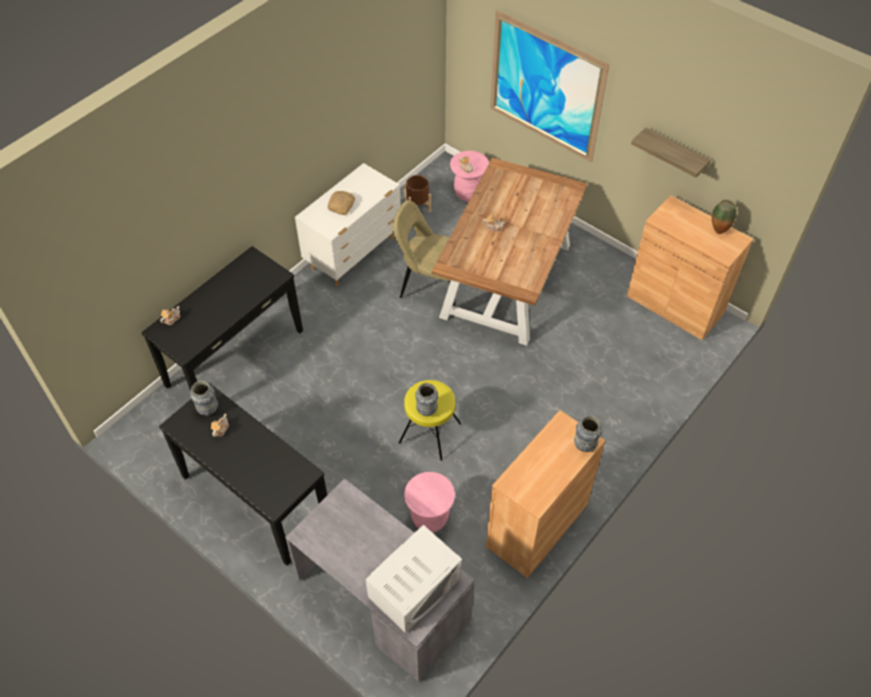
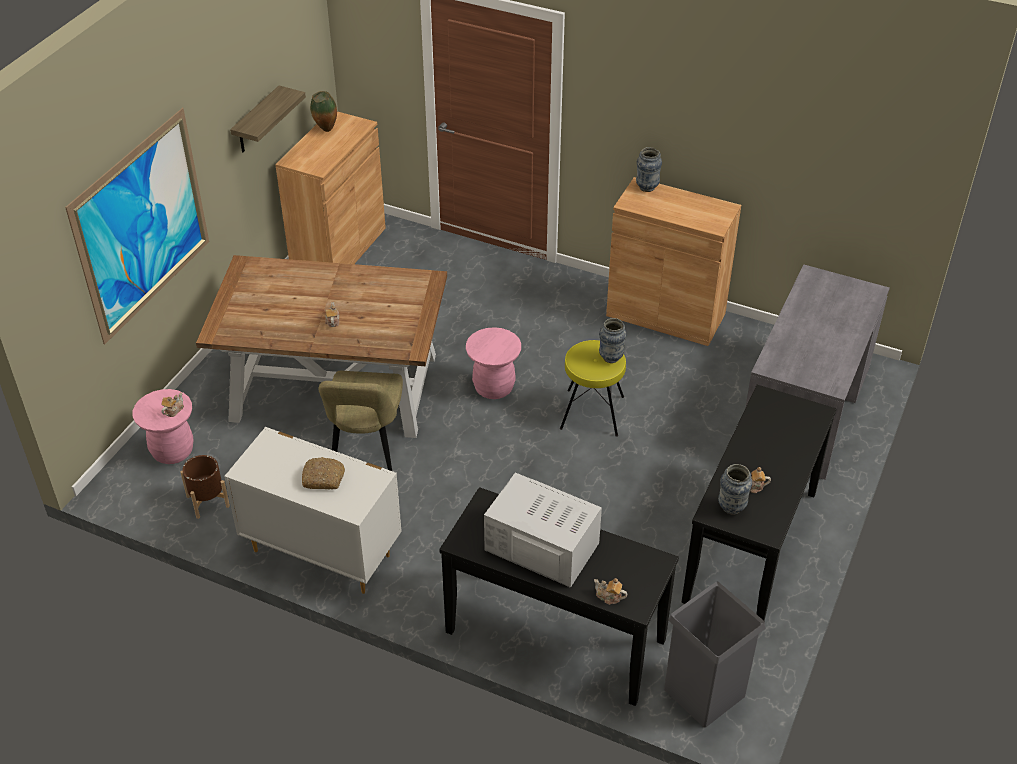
camera: 105 degrees left, 10 degrees down
white microwave [365,525,462,633] -> white microwave moved to [484,473,602,588]
pink stool [404,472,455,532] -> pink stool moved to [466,327,521,399]
none -> grey trash can [664,581,766,728]

